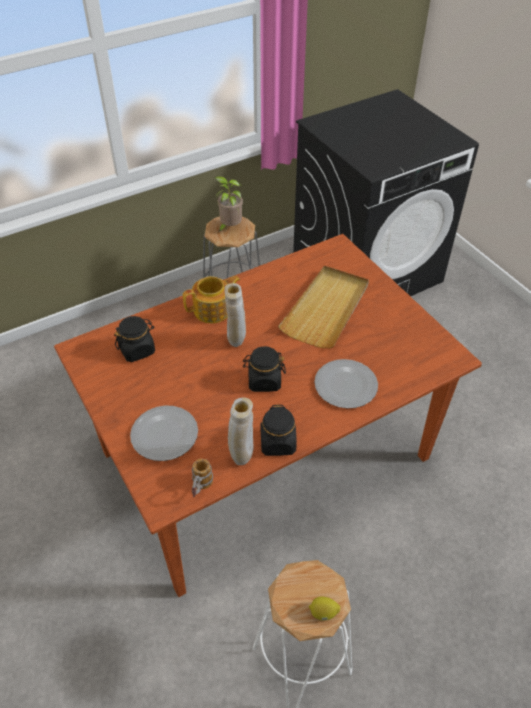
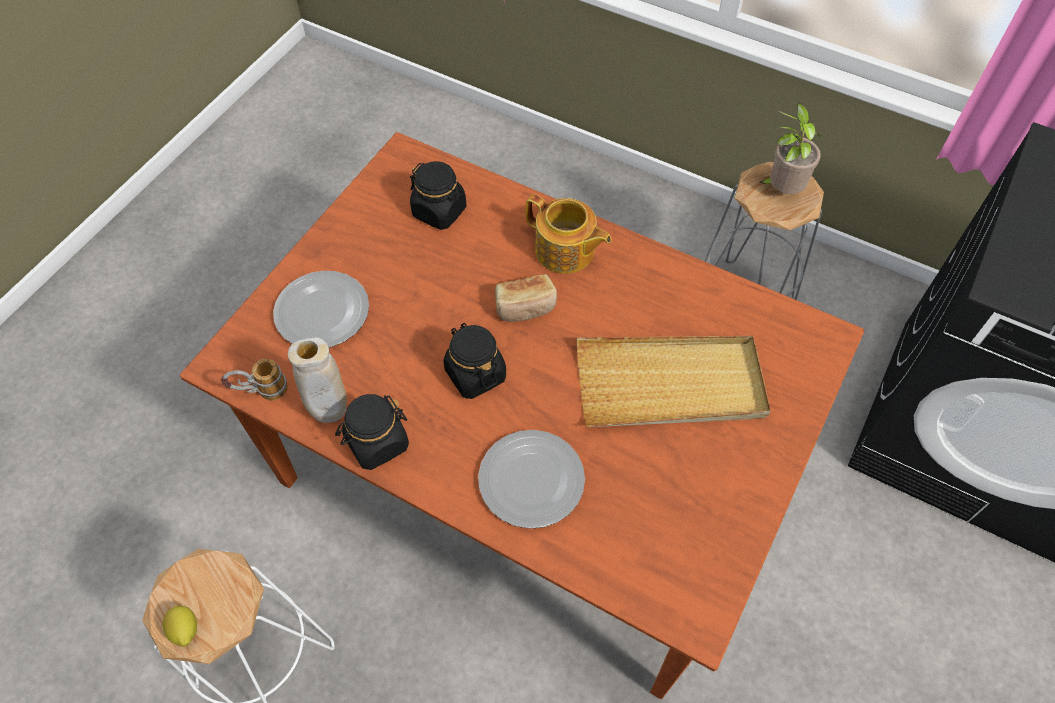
camera: 60 degrees right, 10 degrees up
beige vase [224,283,246,347] -> bread [495,274,557,322]

